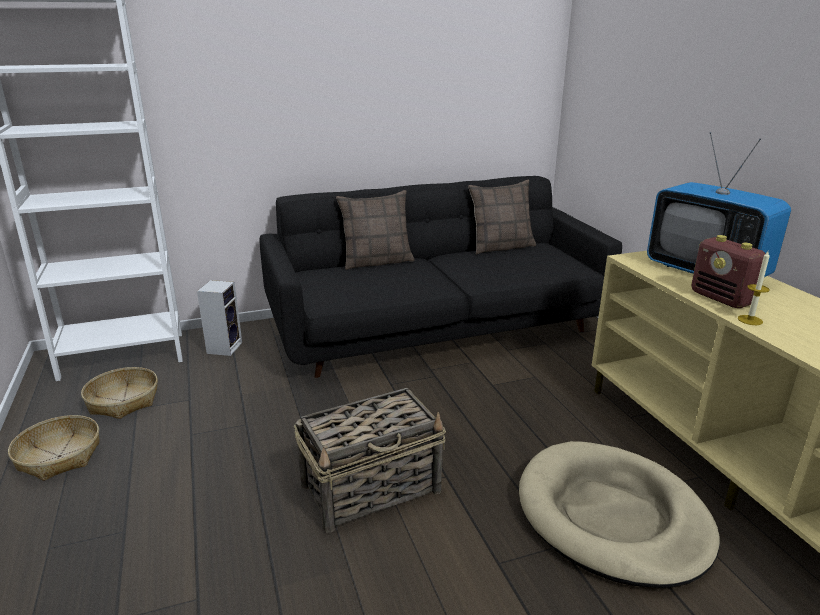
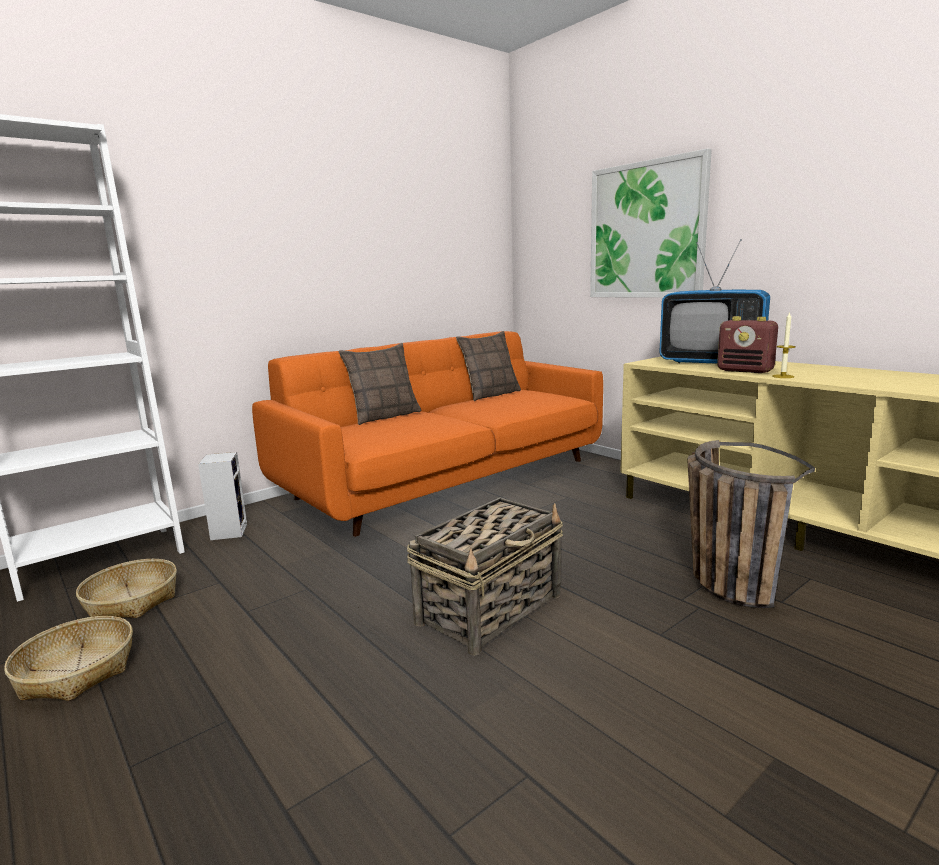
camera: 20 degrees left, 10 degrees down
black sofa [259,176,622,378] -> orange sofa [252,331,603,537]
beige dog bed [519,441,720,588] -> basket [687,440,815,608]
none -> picture [590,148,712,298]

